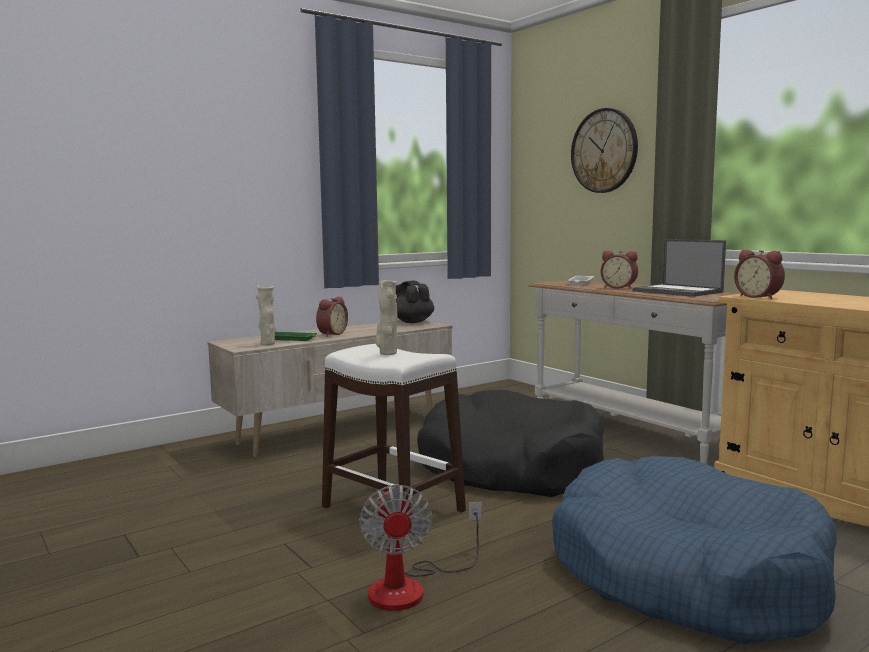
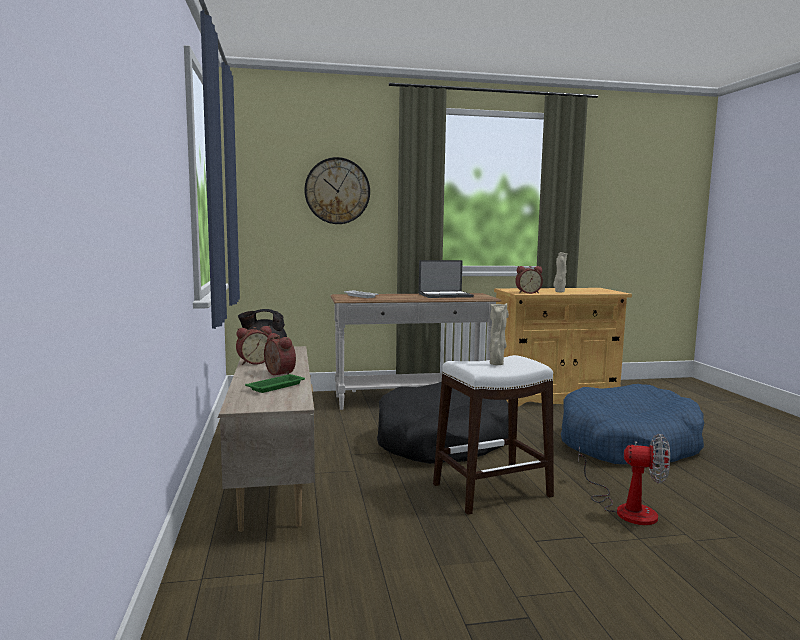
camera: 65 degrees left, 0 degrees up
beige vase [256,285,276,345] -> beige vase moved to [553,252,567,292]
alarm clock [601,251,638,289] -> alarm clock moved to [236,326,272,365]

